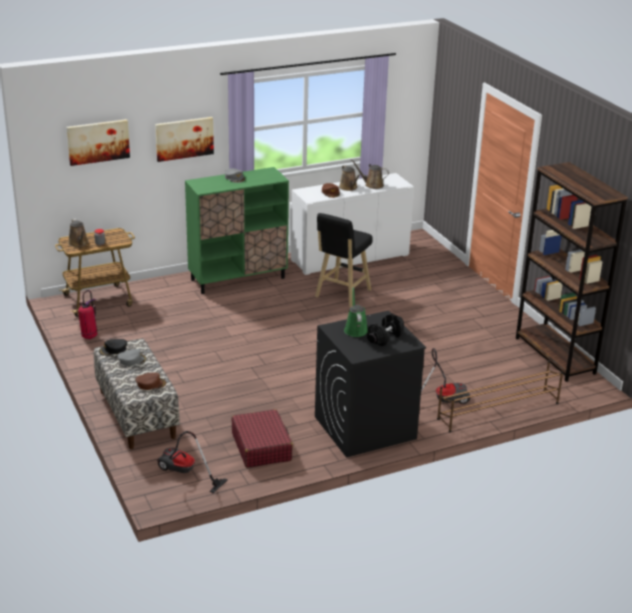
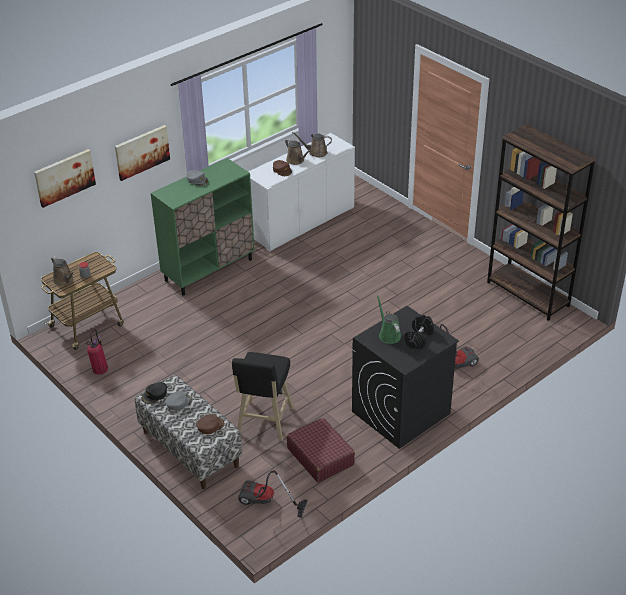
camera: 15 degrees left, 10 degrees up
black stool [315,213,373,308] -> black stool moved to [232,352,294,442]
brown shoe rack [437,360,563,432] -> none

